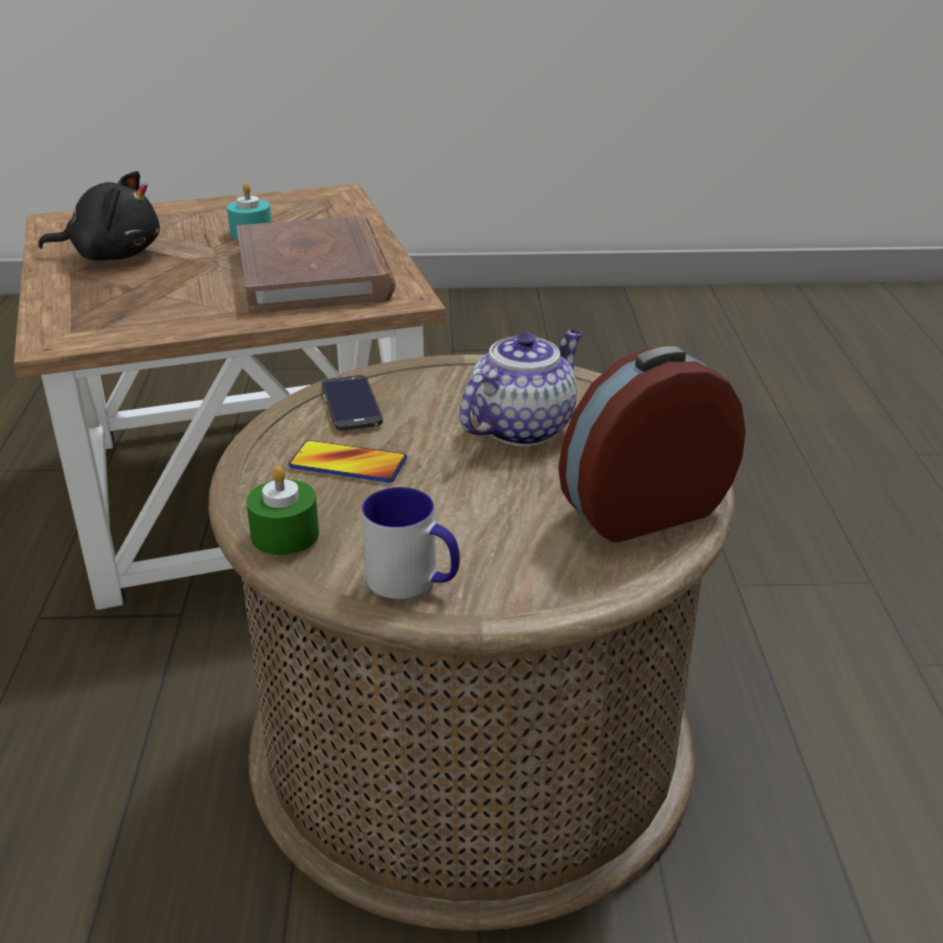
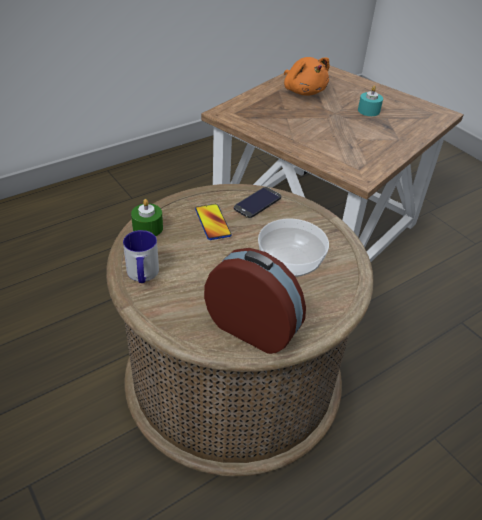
camera: 55 degrees right, 10 degrees up
black plush toy [38,171,160,261] -> orange plush toy [284,57,329,96]
brown book [237,216,396,314] -> none
teapot [460,330,582,446] -> bowl [258,219,329,277]

